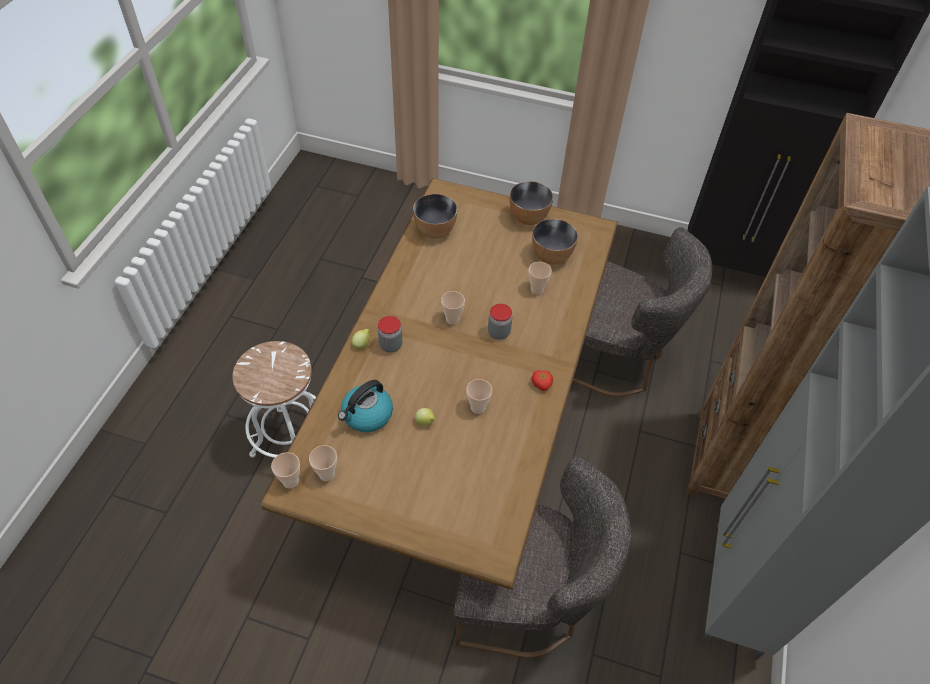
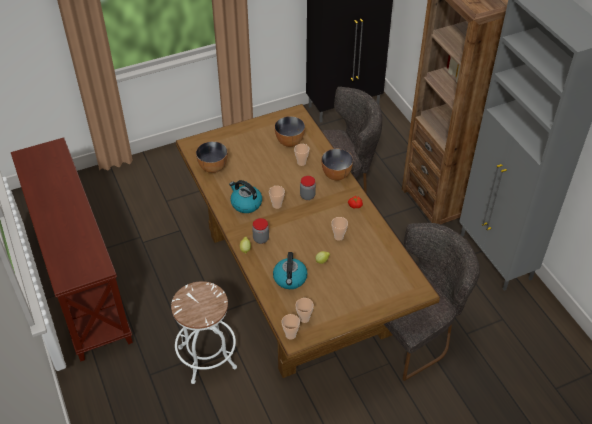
camera: 40 degrees left, 5 degrees down
bowl [510,181,553,225] -> bowl moved to [321,149,353,181]
none -> brown console table [11,138,133,362]
none -> kettle [229,180,262,213]

